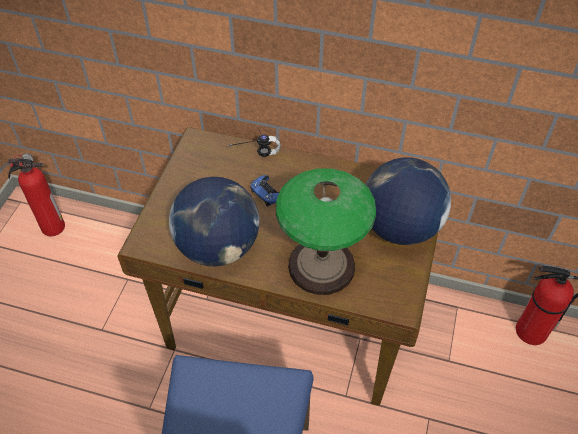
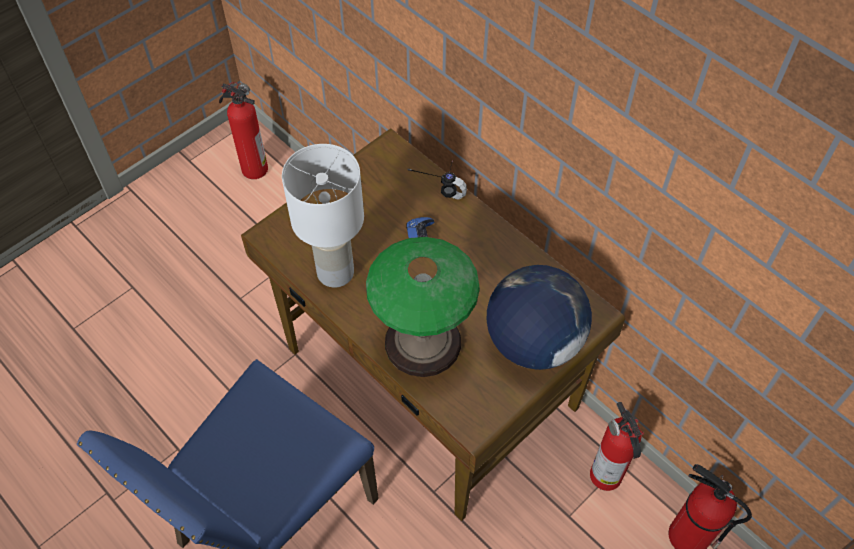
camera: 30 degrees right, 5 degrees up
globe [169,177,259,267] -> white table lamp [282,144,364,288]
none -> fire extinguisher [590,402,644,491]

